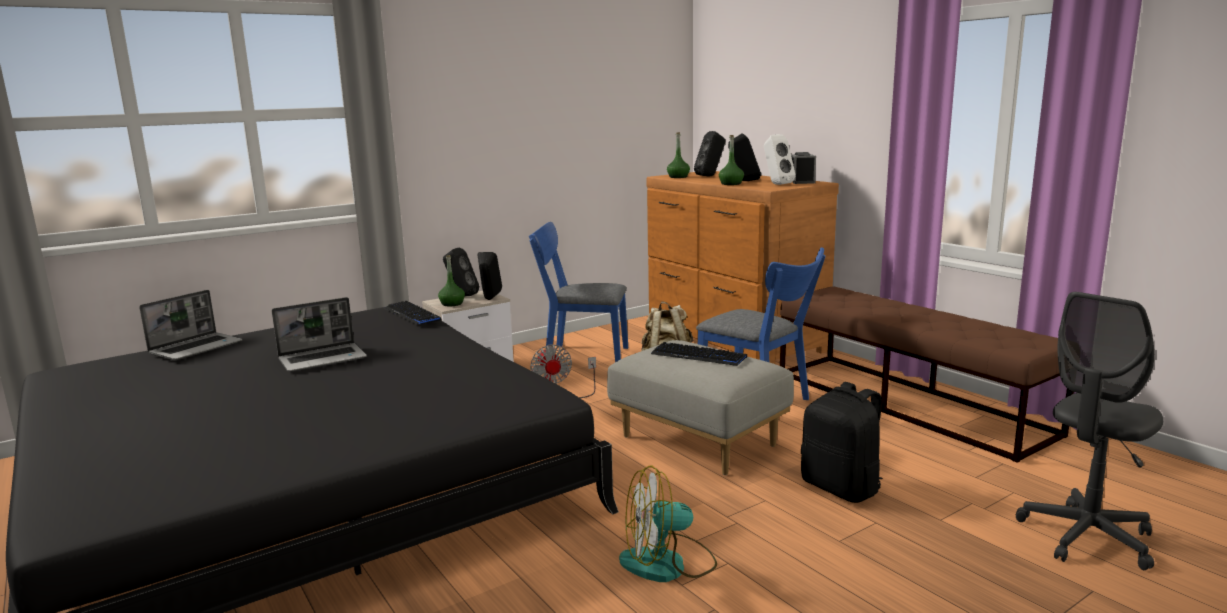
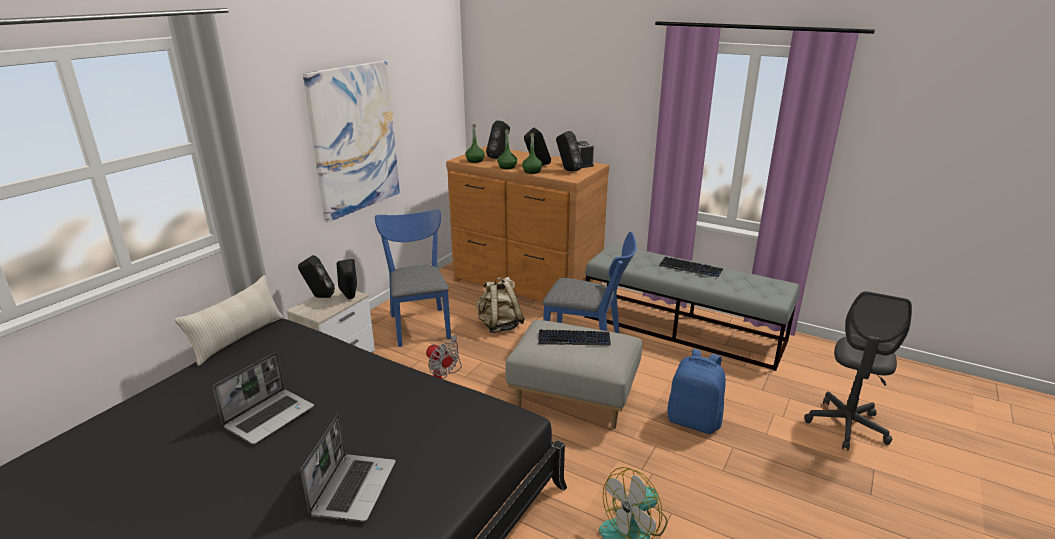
camera: 25 degrees left, 10 degrees up
laptop [139,290,242,361] -> laptop moved to [301,414,395,522]
keyboard [383,301,441,325] -> keyboard moved to [659,257,723,277]
green bottle [438,255,465,306] -> green bottle moved to [497,129,517,169]
blue chair [529,222,628,362] -> blue chair turned 90 degrees clockwise [375,209,451,347]
white speaker [764,134,796,185] -> black speaker [556,131,583,172]
brown bench [780,286,1074,463] -> grey bench [584,244,800,371]
black backpack [801,382,883,503] -> blue backpack [667,349,726,434]
none -> beige pillow [175,275,283,366]
none -> picture [303,60,400,222]

